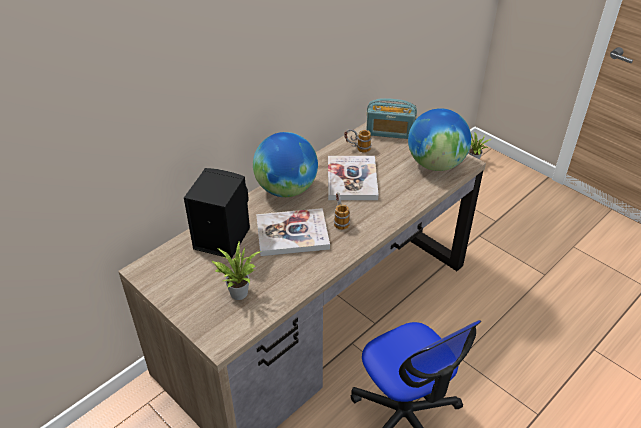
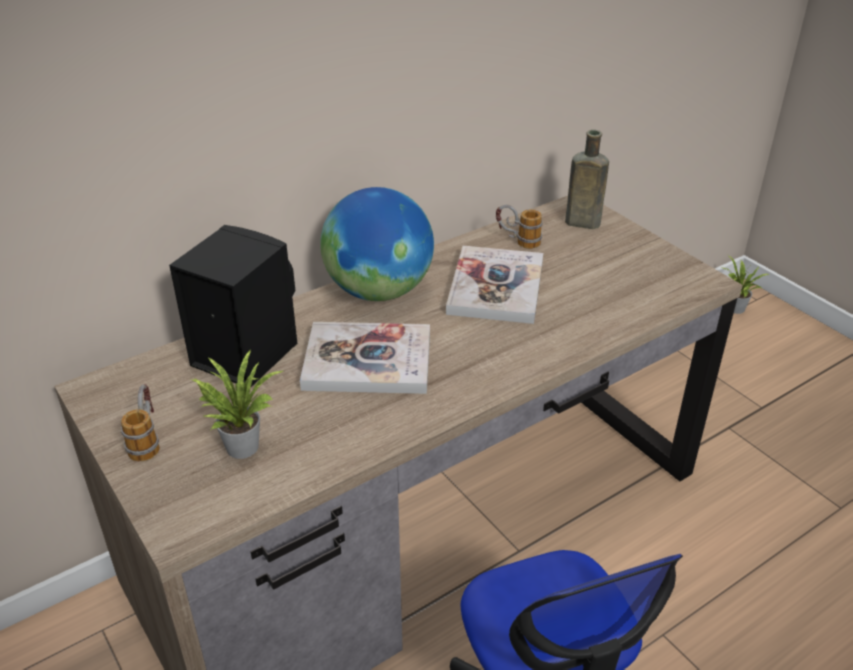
camera: 10 degrees right, 5 degrees down
mug [334,192,350,230] -> mug moved to [121,384,160,461]
radio [366,98,417,139] -> brown bottle [565,130,609,229]
globe [408,108,471,171] -> none

